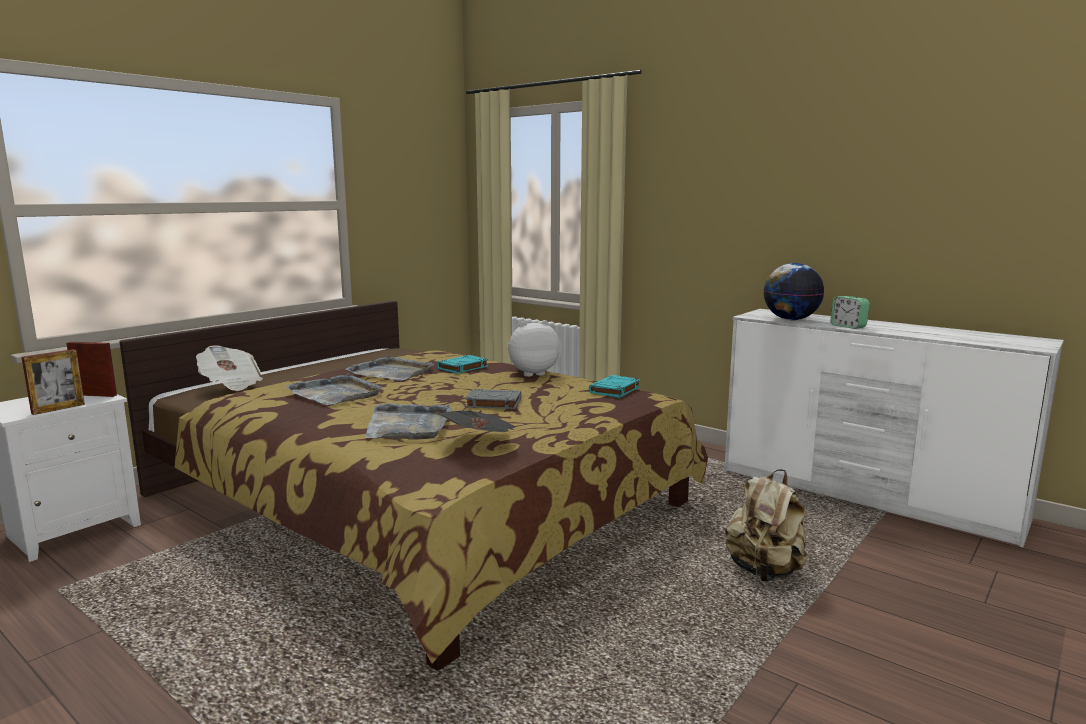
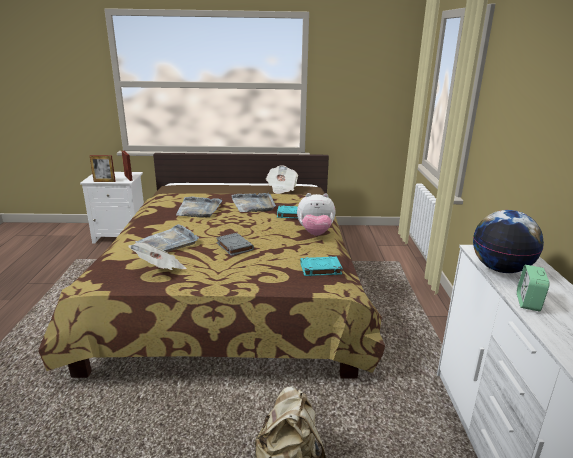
camera: 50 degrees right, 10 degrees up
newspaper [196,345,263,391] -> newspaper moved to [266,165,298,194]
plush toy [507,320,560,377] -> plush toy turned 150 degrees clockwise [297,193,335,236]

